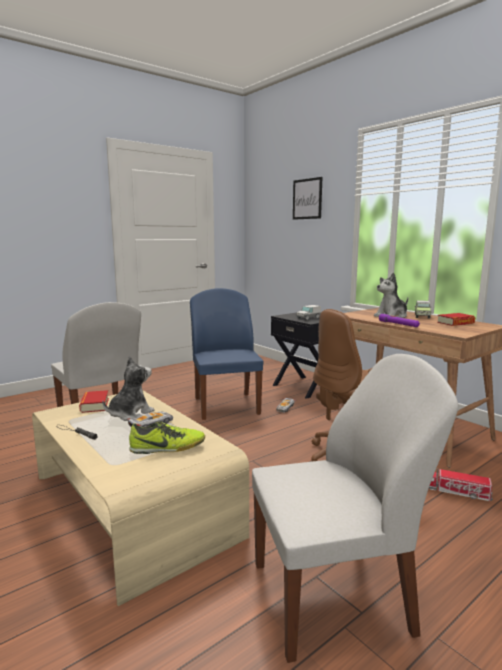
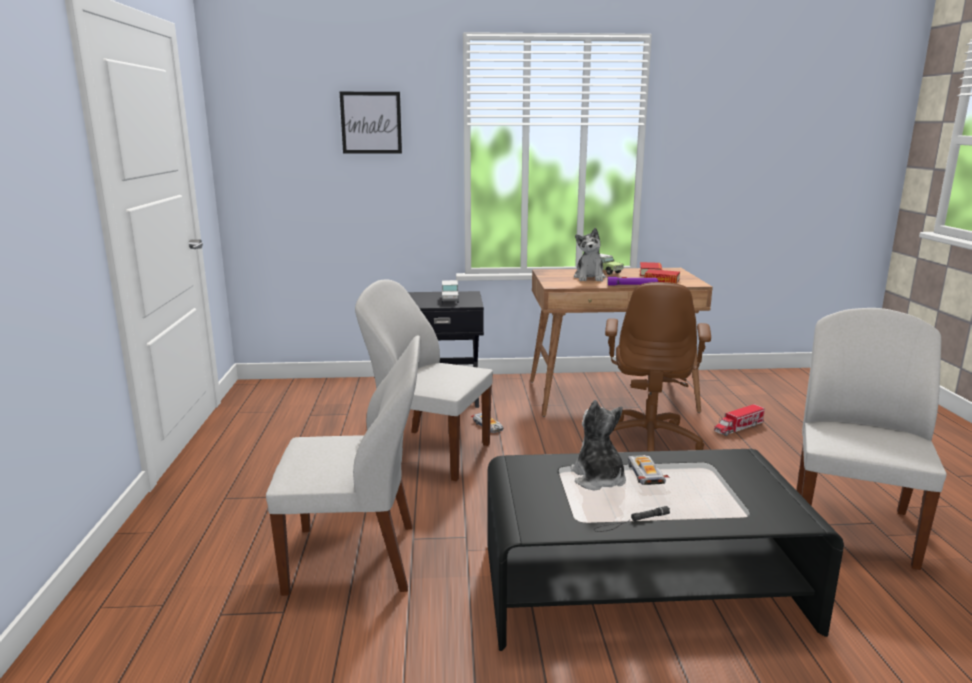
camera: 55 degrees left, 5 degrees up
beige coffee table [32,390,249,606] -> black coffee table [488,449,844,651]
book [79,390,109,413] -> book moved to [644,269,680,284]
shoe [129,421,205,454] -> none
blue chair [190,288,263,420] -> white chair [355,280,493,481]

